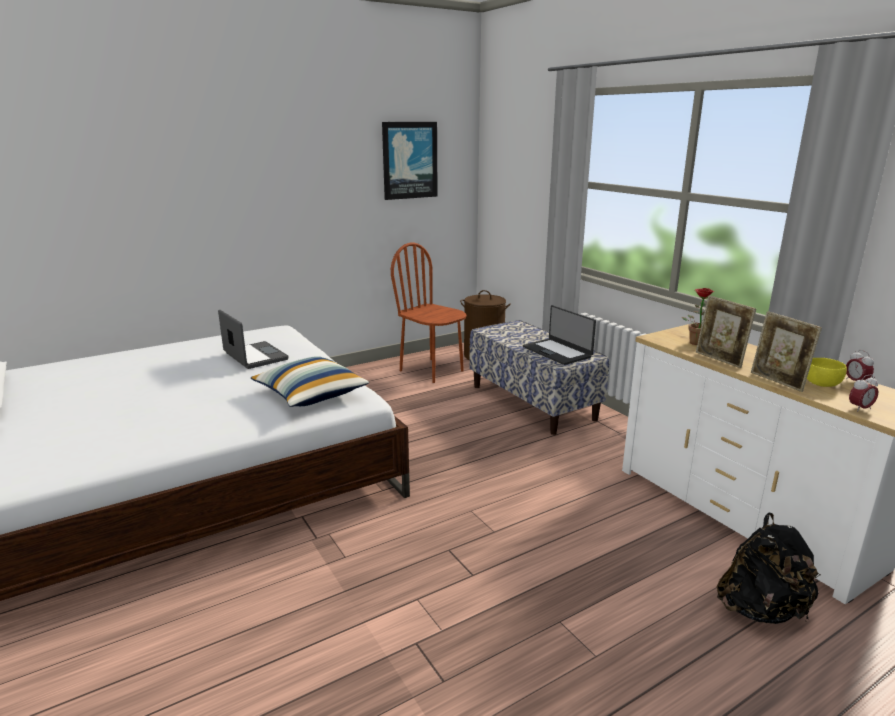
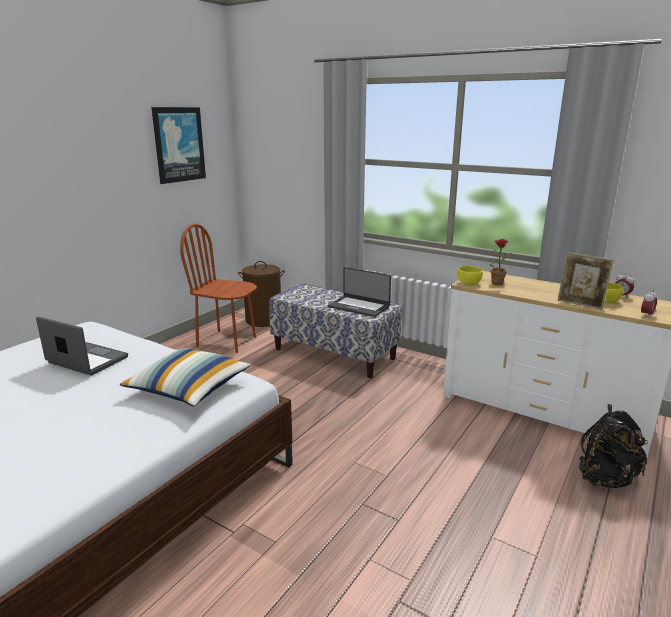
camera: 25 degrees left, 0 degrees up
picture frame [696,295,756,368] -> none
none -> yellow bowl [457,266,483,285]

